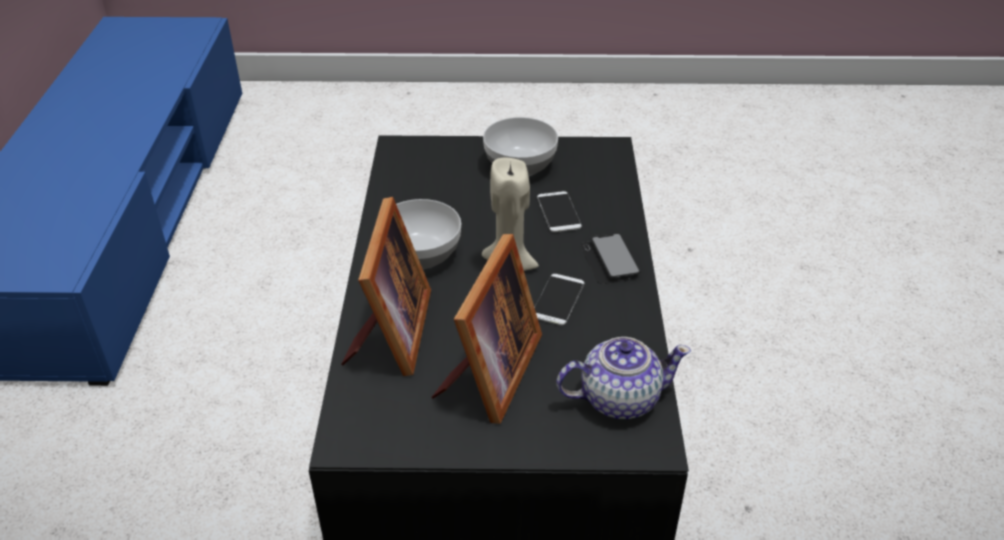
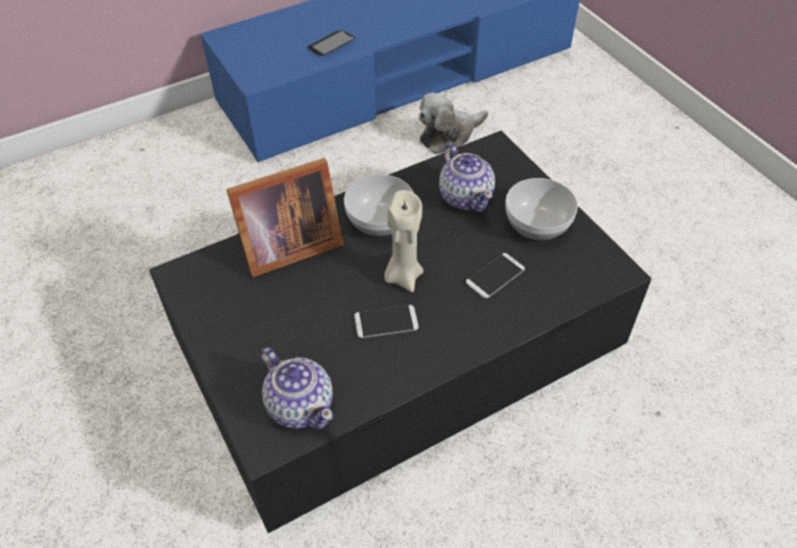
camera: 60 degrees right, 10 degrees up
picture frame [431,234,542,424] -> none
phone [580,233,641,284] -> phone moved to [308,30,355,55]
none -> plush toy [418,93,488,154]
none -> teapot [439,143,495,212]

